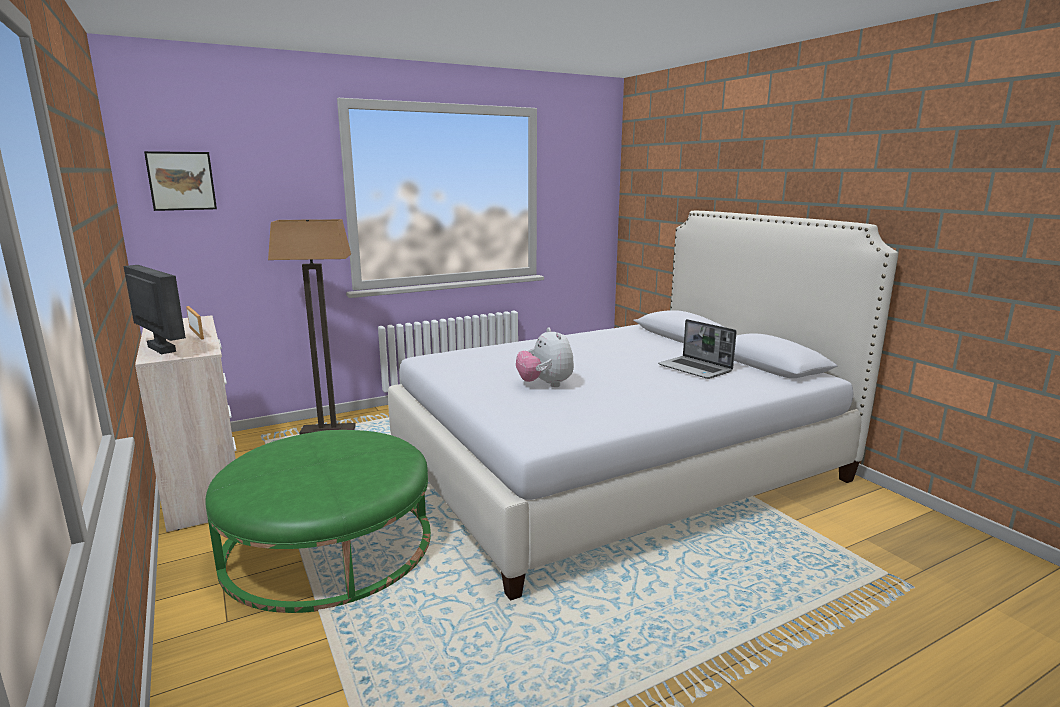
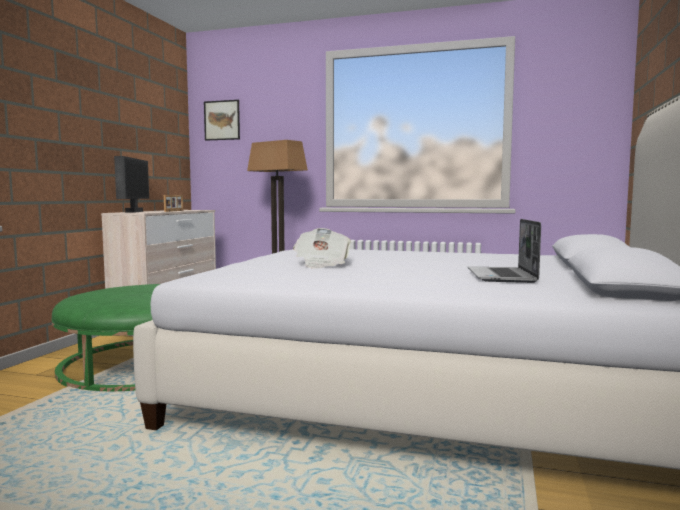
camera: 45 degrees right, 10 degrees down
plush toy [516,328,574,387] -> newspaper [293,228,352,269]

